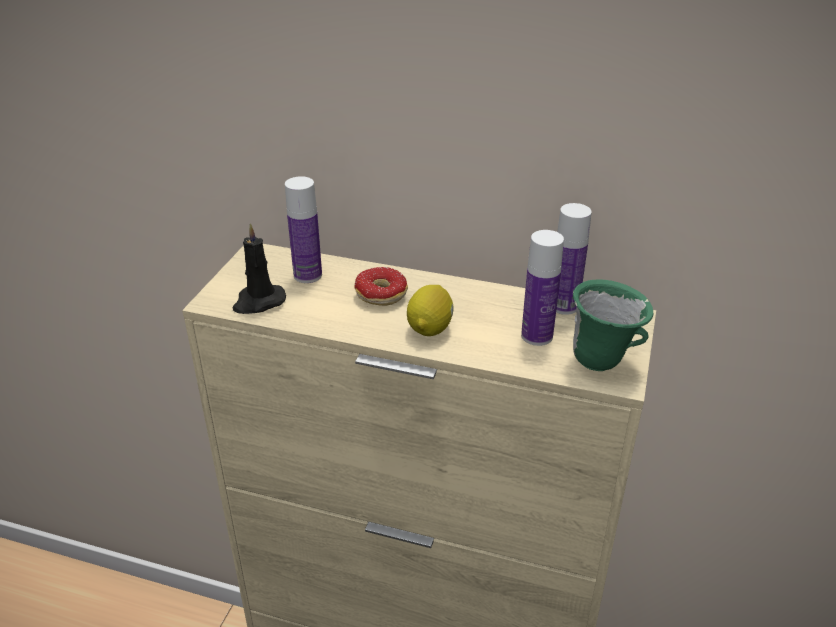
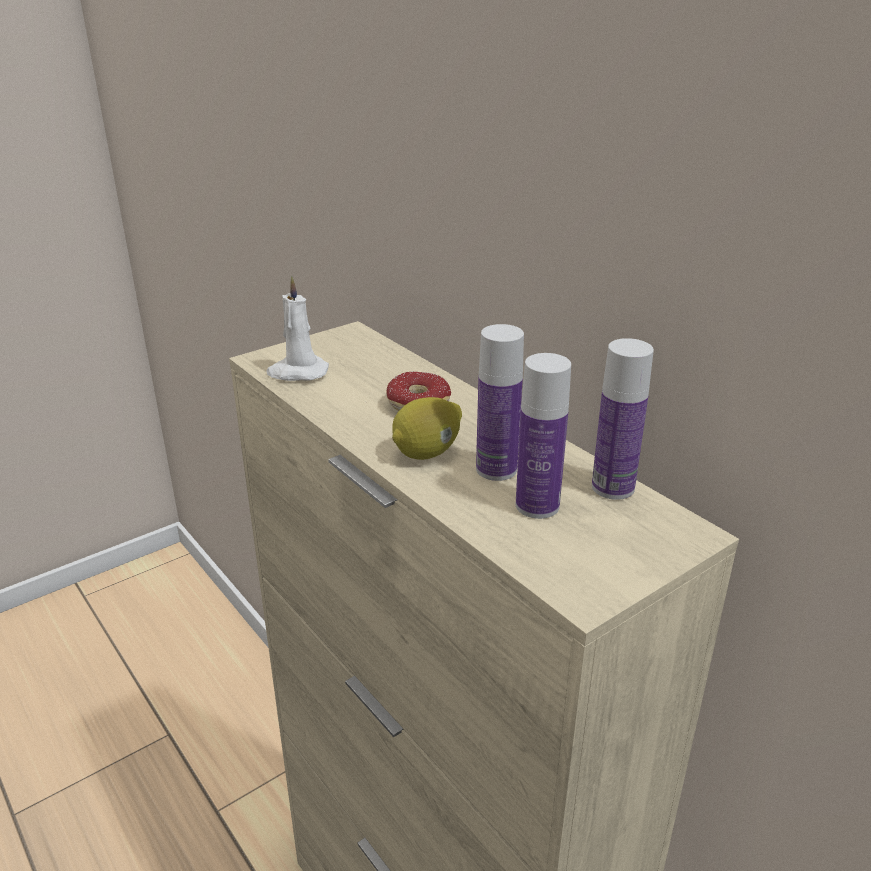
camera: 35 degrees right, 5 degrees down
black candle [233,224,286,314] -> white candle [266,275,329,381]
bottle [285,176,322,283] -> bottle moved to [476,324,524,481]
green mug [573,279,653,371] -> none

